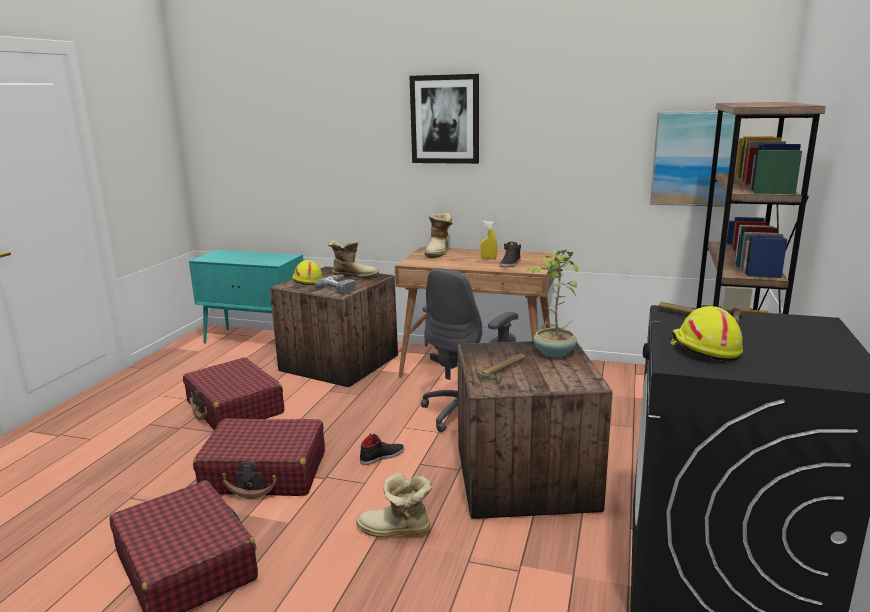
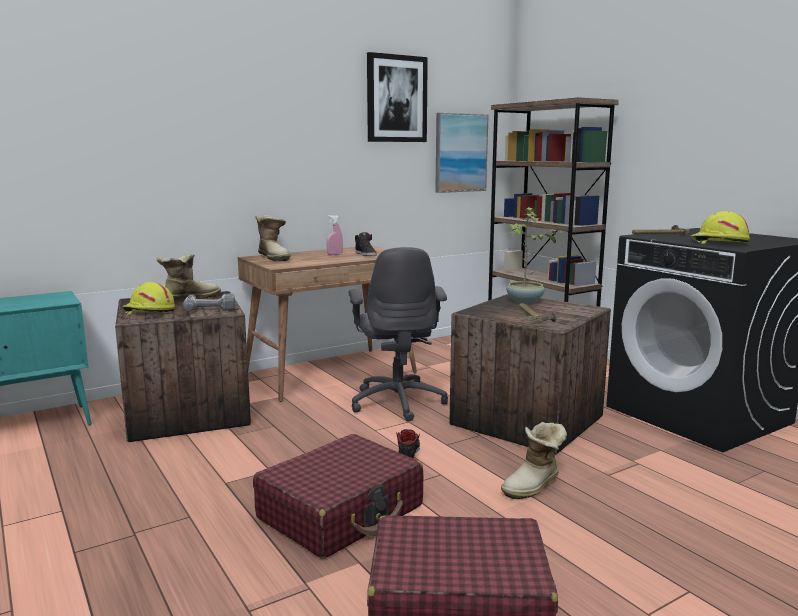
camera: 50 degrees left, 5 degrees down
red suitcase [183,357,284,430] -> none
picture [409,74,479,164] -> picture moved to [367,52,428,142]
yellow spray bottle [481,221,497,259] -> pink spray bottle [326,215,343,255]

